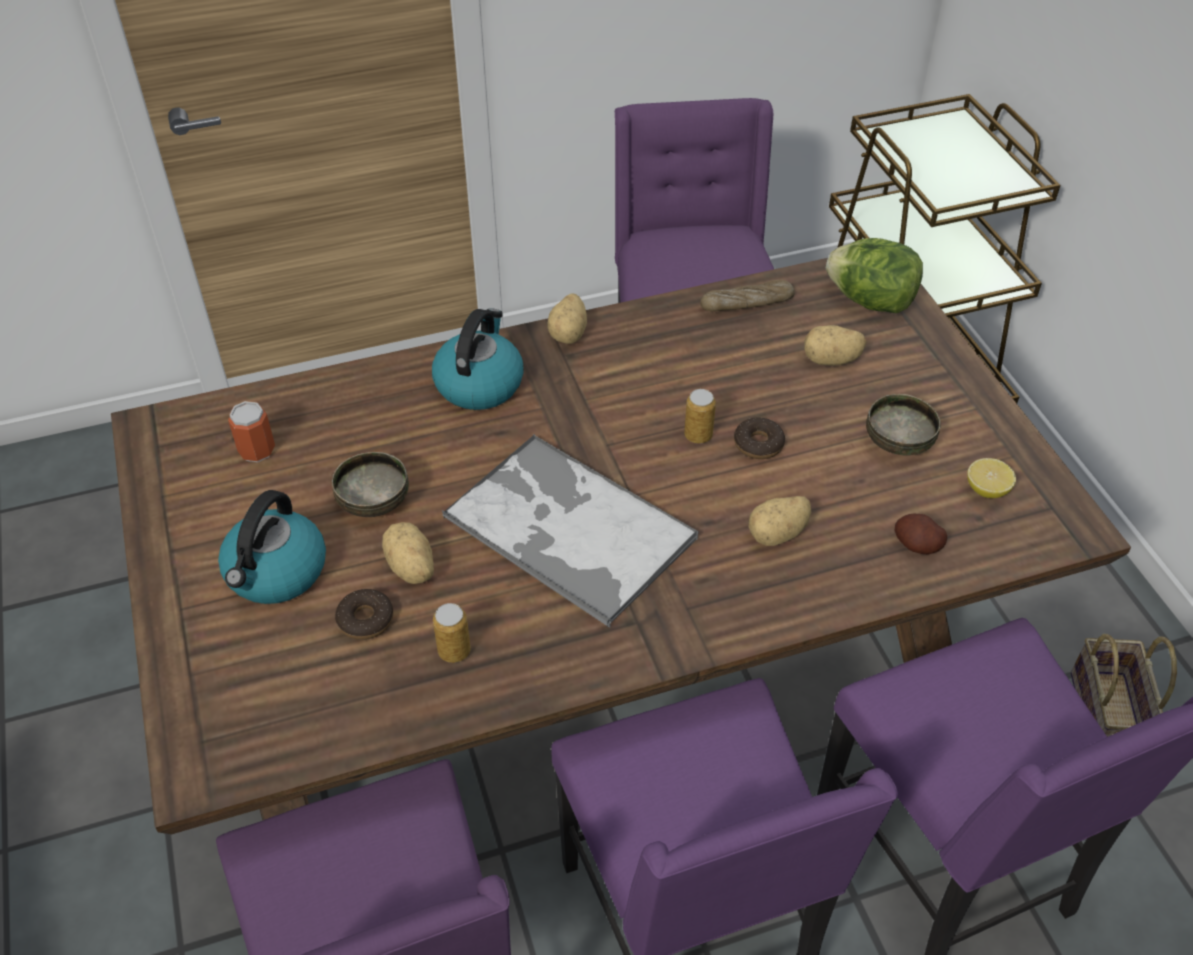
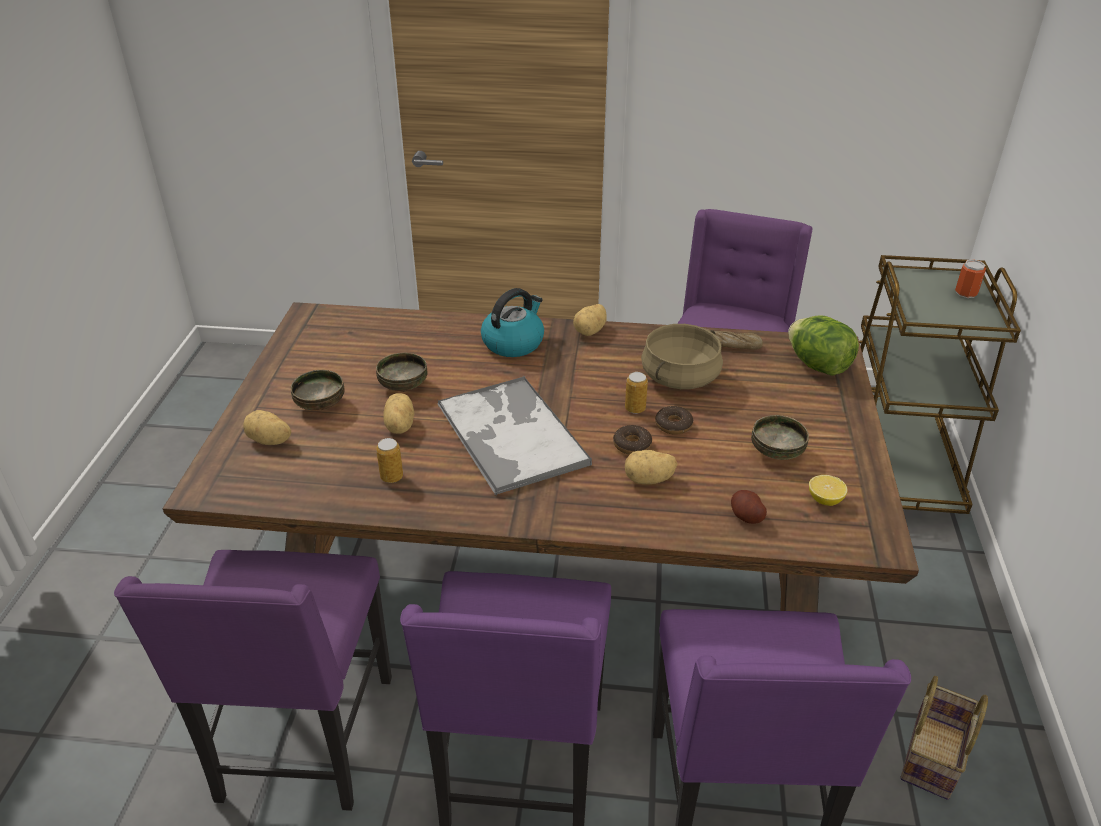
camera: 25 degrees right, 10 degrees down
kettle [218,490,326,604] -> bowl [291,370,345,411]
can [228,401,275,462] -> can moved to [955,259,986,298]
donut [335,589,393,640] -> donut moved to [613,425,652,455]
potato [804,325,866,366] -> potato moved to [244,410,291,445]
none -> beige cooking pot [641,324,723,389]

